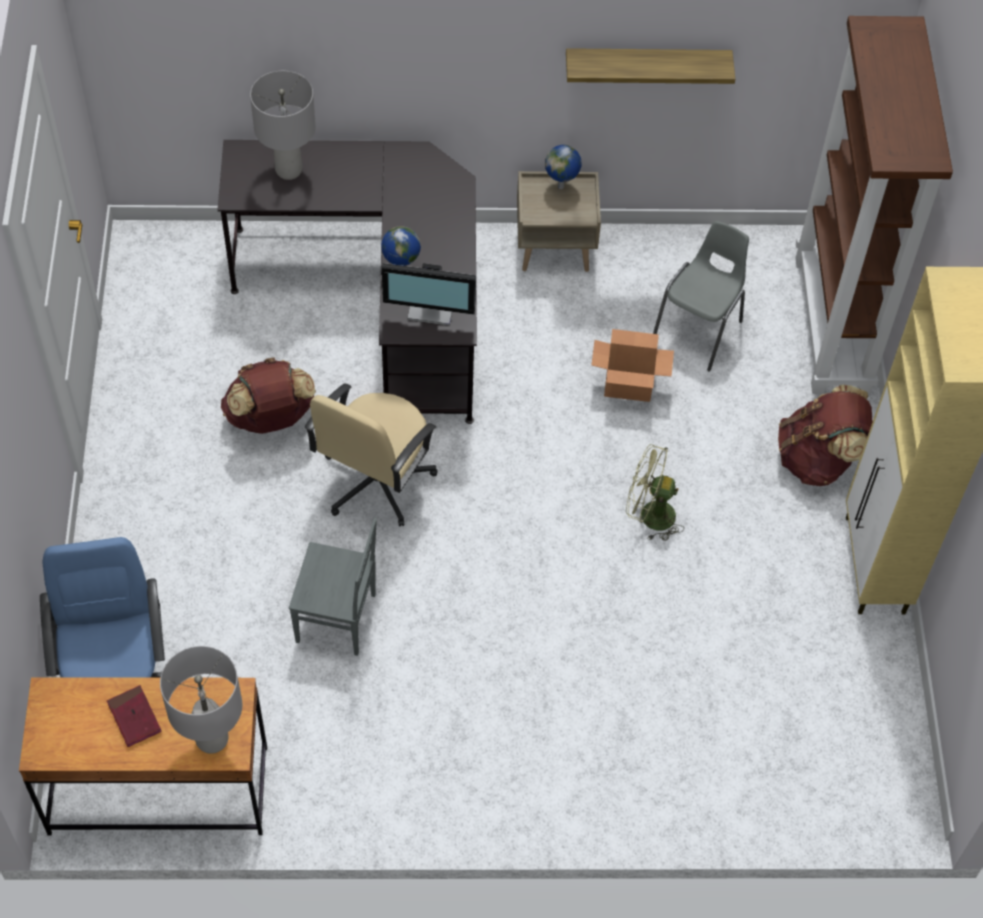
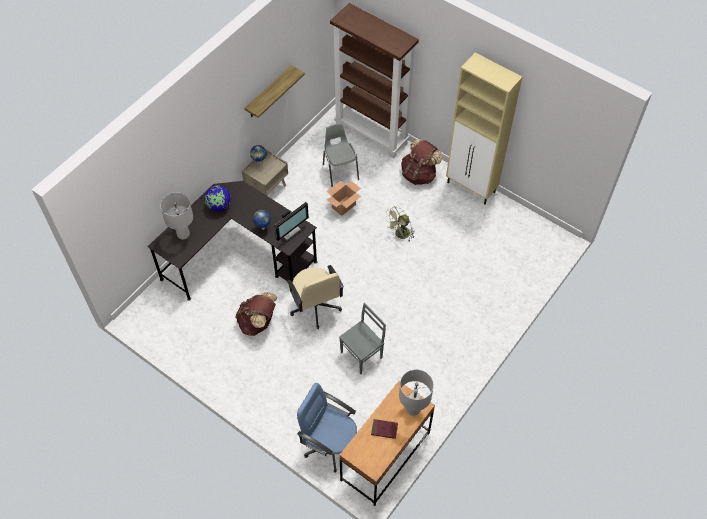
camera: 50 degrees left, 0 degrees up
none -> globe [205,185,231,211]

